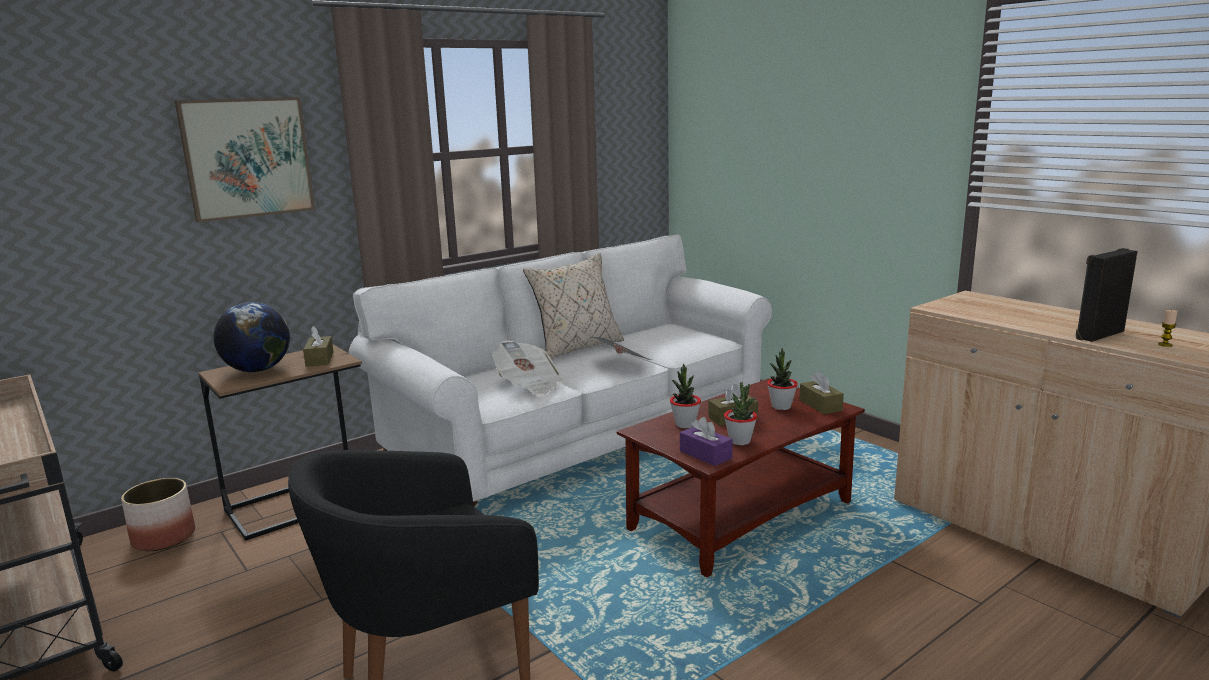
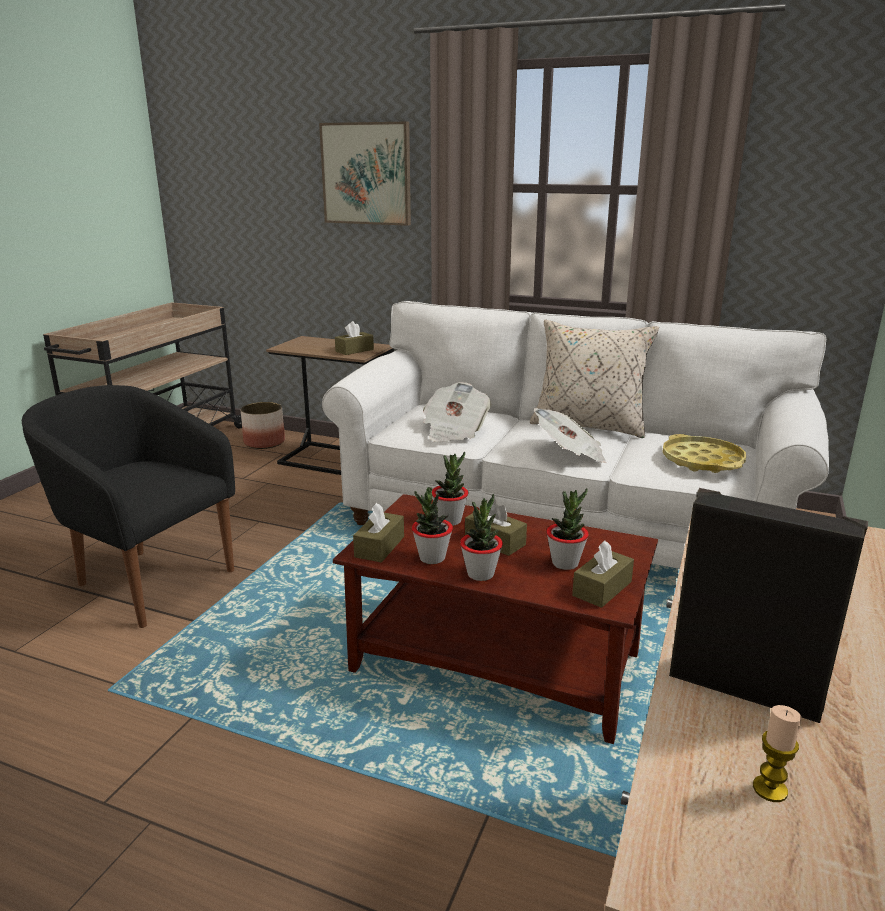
camera: 60 degrees right, 5 degrees up
globe [214,302,290,372] -> none
purple tissue box [680,417,733,466] -> brown tissue box [353,503,404,563]
none -> potted plant [460,494,503,581]
none -> yellow tray [662,434,746,473]

